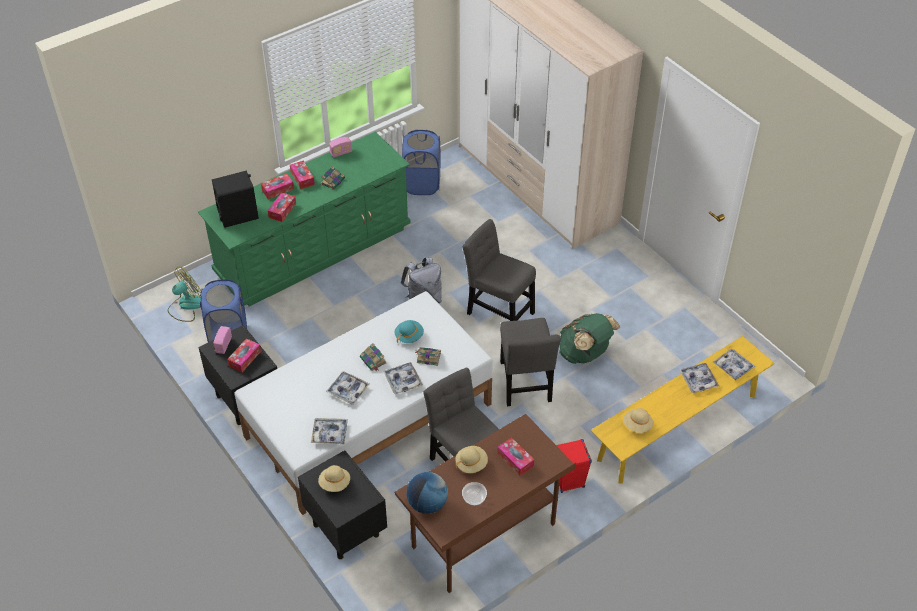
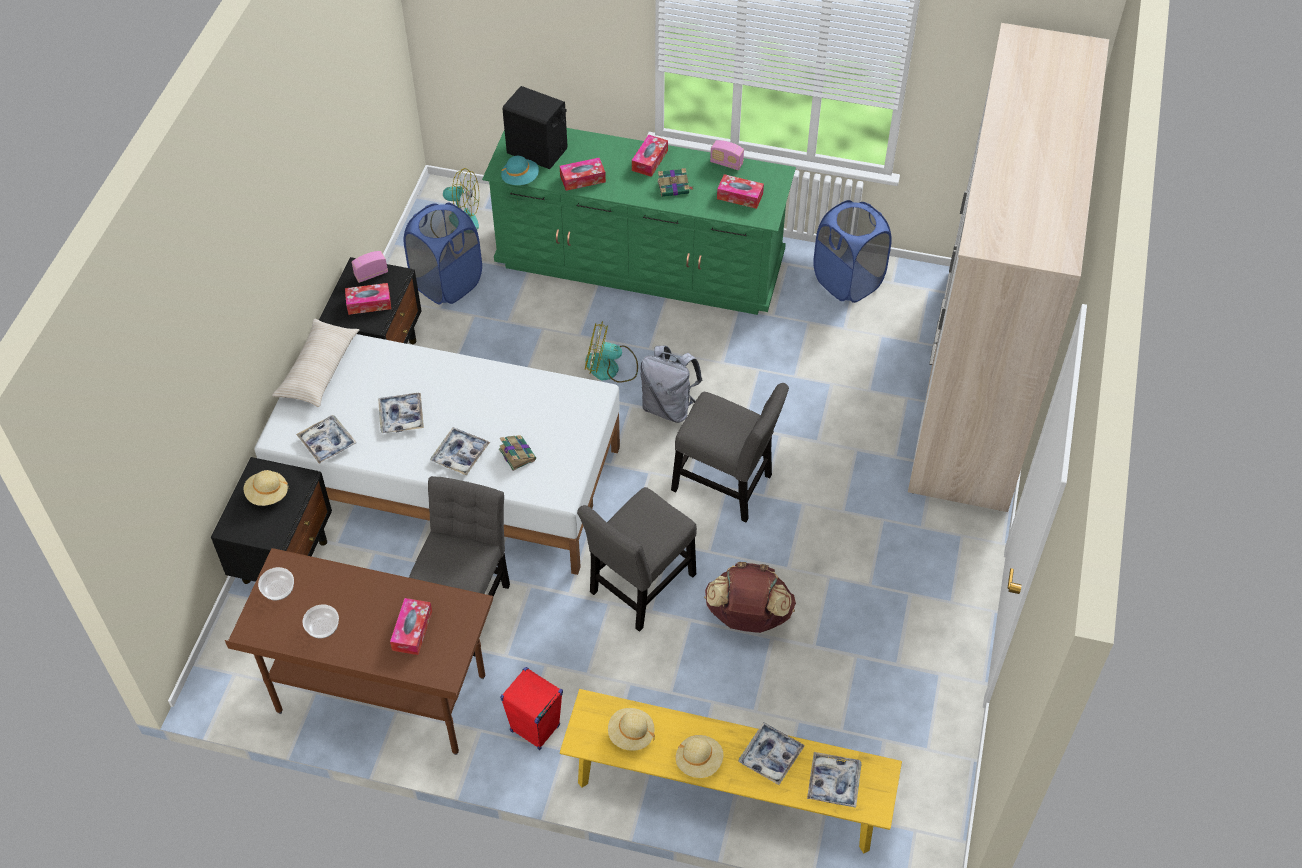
camera: 50 degrees right, 5 degrees up
tissue box [261,173,294,199] -> tissue box moved to [717,174,764,209]
book [360,343,386,372] -> none
turquoise hat [395,320,424,343] -> turquoise hat moved to [501,156,539,185]
globe [406,472,448,514] -> bowl [258,567,294,600]
beige hat [455,446,488,473] -> beige hat moved to [676,735,723,778]
grey chair [462,219,536,321] -> grey chair turned 120 degrees clockwise [671,383,789,523]
green backpack [559,313,620,364] -> brown backpack [704,562,796,633]
none -> beige pillow [272,319,359,407]
none -> fan [585,321,638,383]

